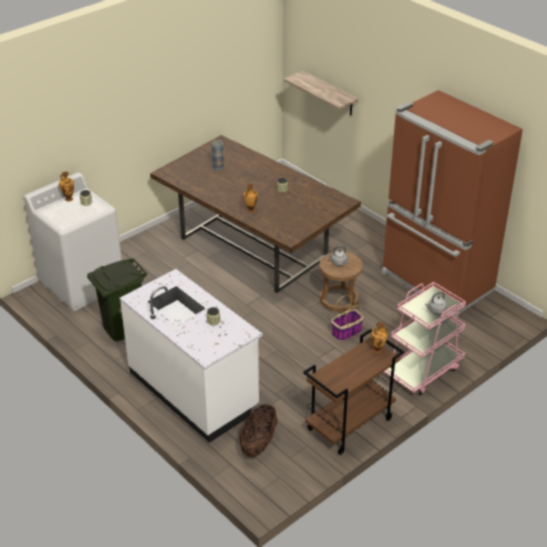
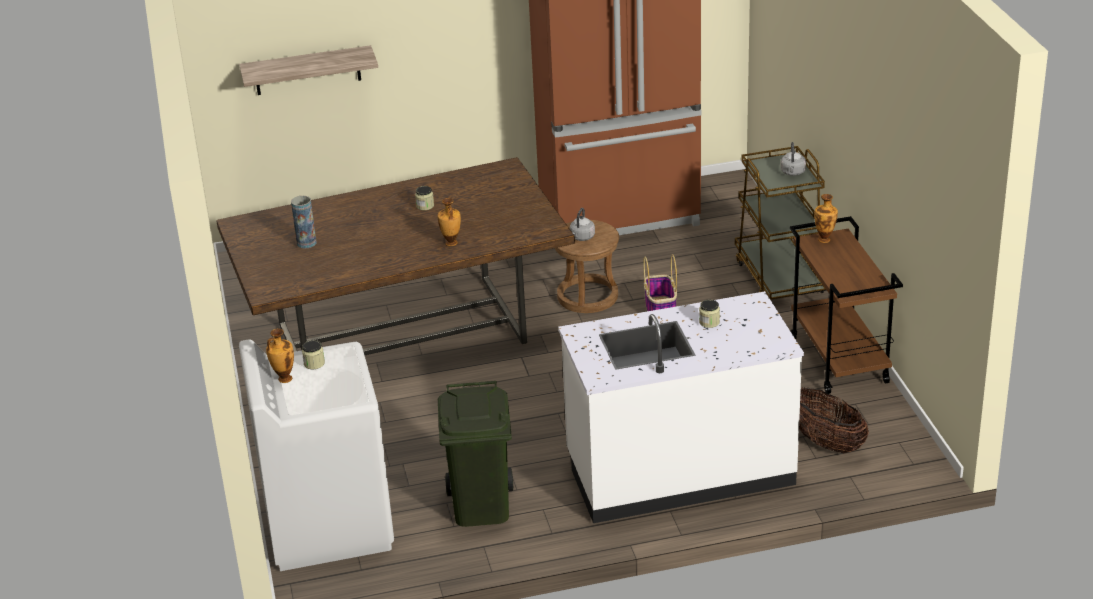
camera: 60 degrees left, 5 degrees down
pink cart [384,282,466,395] -> brown cart [735,146,826,300]

